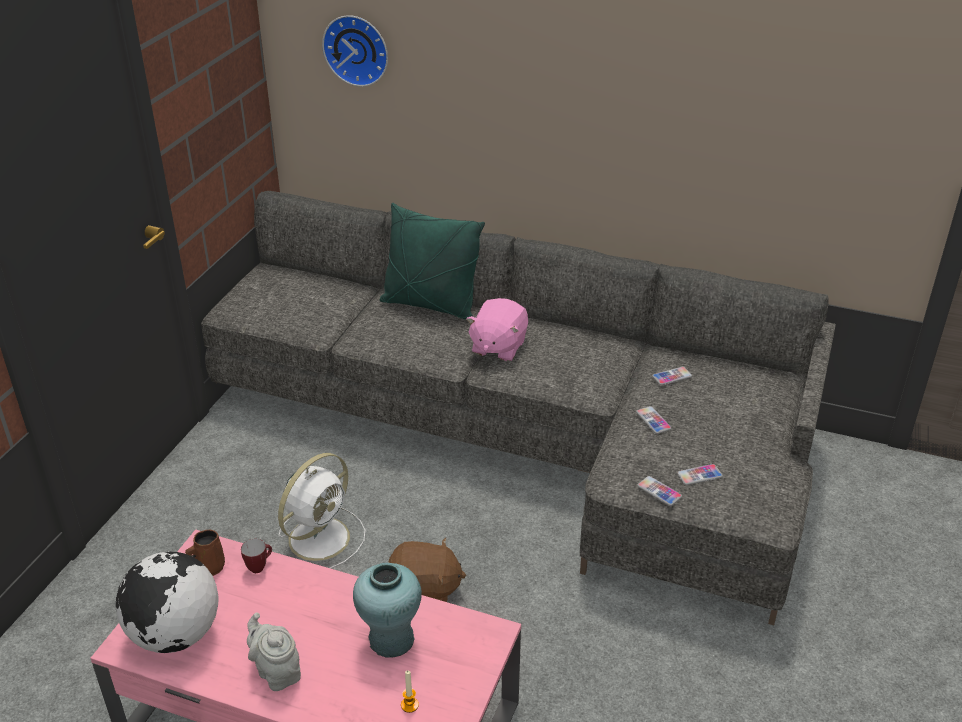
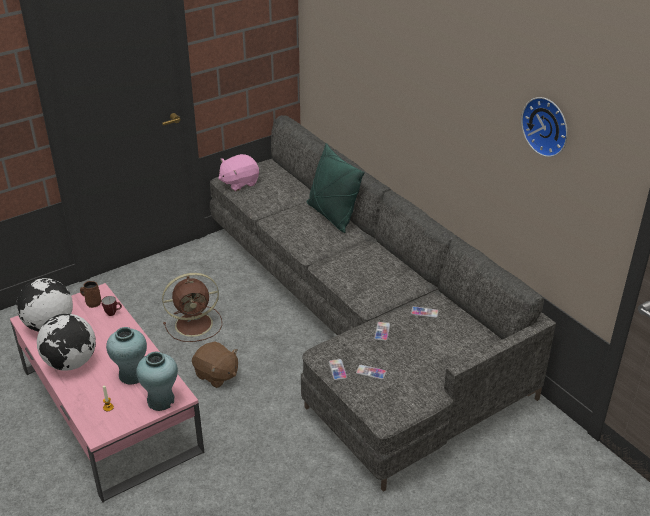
camera: 35 degrees right, 0 degrees up
grey teapot [247,612,301,691] -> globe [37,314,96,371]
white fan [278,453,366,569] -> brown fan [162,273,222,342]
wall clock [322,15,388,87] -> wall clock moved to [521,97,568,157]
pink plush toy [466,298,528,361] -> pink plush toy moved to [218,154,259,191]
none -> turquoise vase [136,352,178,411]

